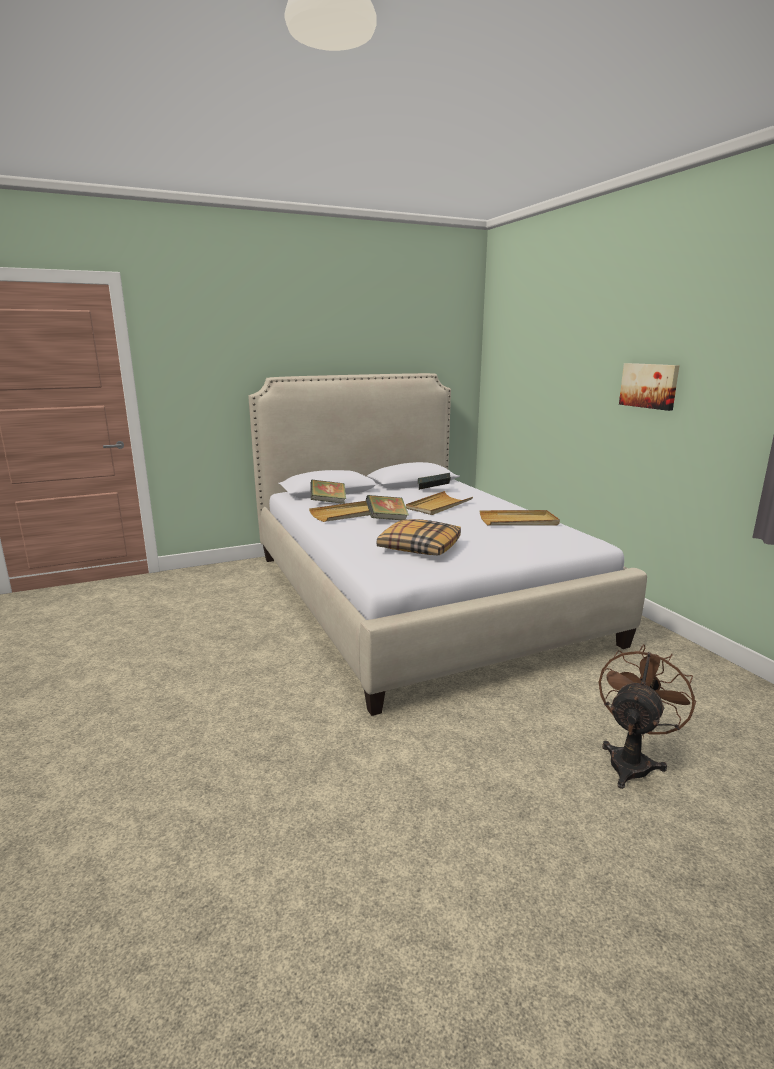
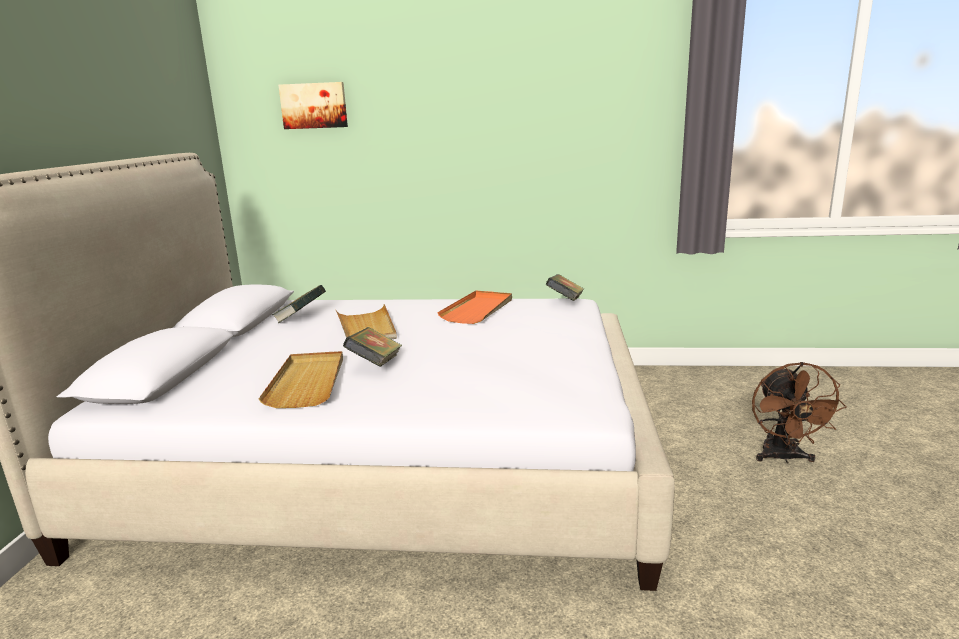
camera: 60 degrees left, 0 degrees up
book [310,480,346,504] -> book moved to [546,274,584,301]
pillow [377,519,461,556] -> none
beige tray [480,510,560,526] -> orange tray [437,291,512,324]
brown fan [599,644,696,789] -> brown fan turned 150 degrees counterclockwise [752,362,847,464]
picture [619,363,680,411] -> picture moved to [278,82,348,129]

